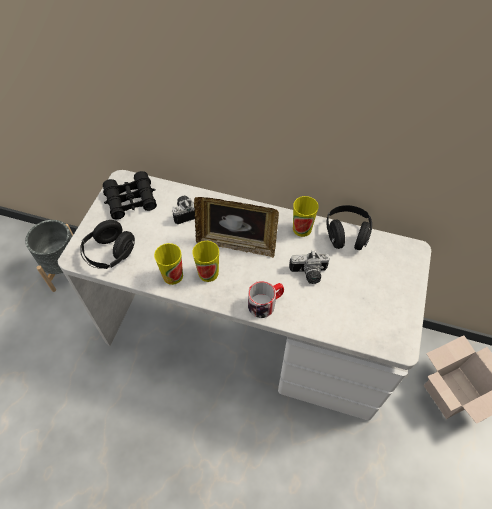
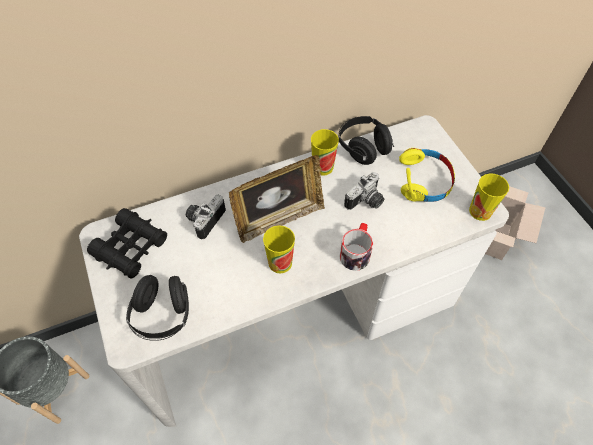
camera: 40 degrees left, 0 degrees up
cup [154,243,183,285] -> cup moved to [469,173,509,221]
none -> yellow headphones [399,148,455,202]

